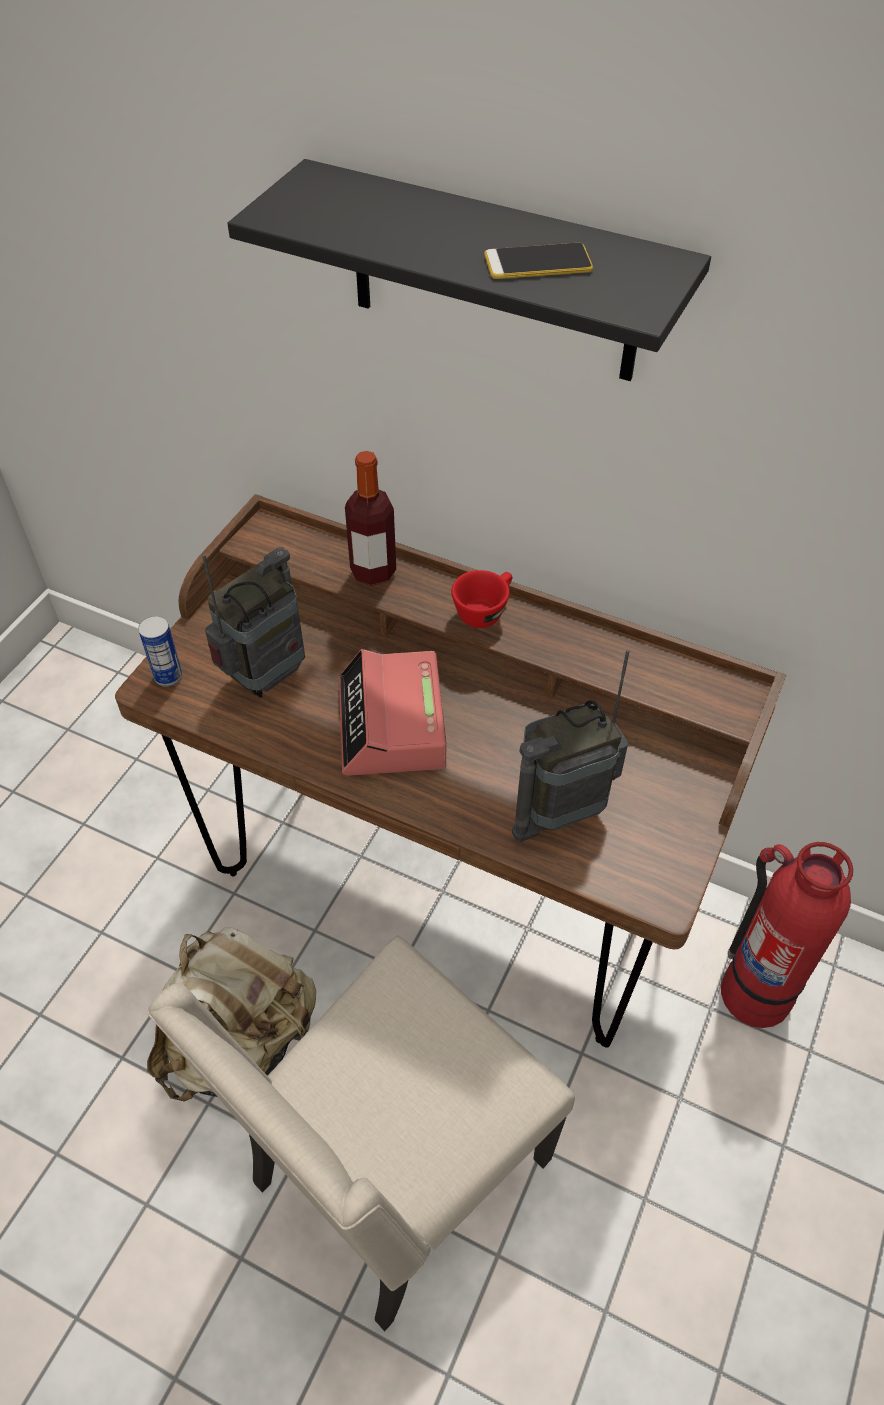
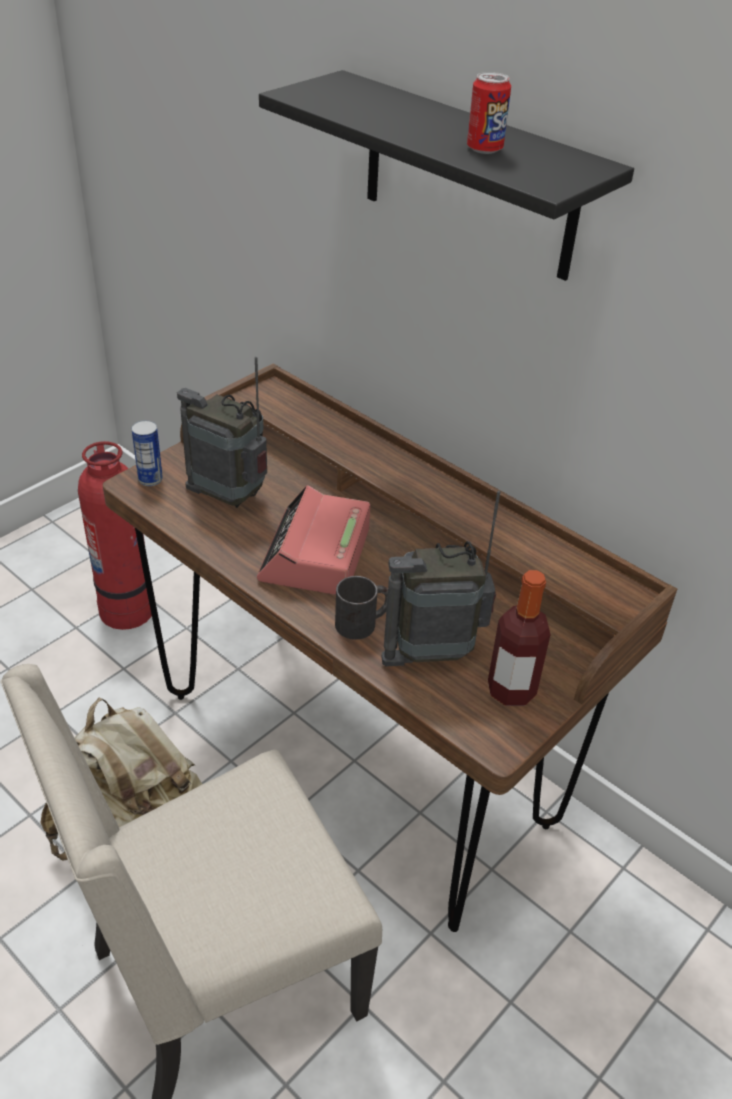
camera: 15 degrees right, 10 degrees down
radio [202,547,305,698] -> radio turned 120 degrees counterclockwise [177,357,267,508]
bottle [345,451,396,586] -> bottle moved to [488,570,551,706]
red cup [451,570,512,628] -> none
phone [484,243,593,279] -> can [467,72,511,154]
fire extinguisher [721,842,853,1028] -> fire extinguisher moved to [78,441,152,630]
none -> black mug [335,576,388,640]

